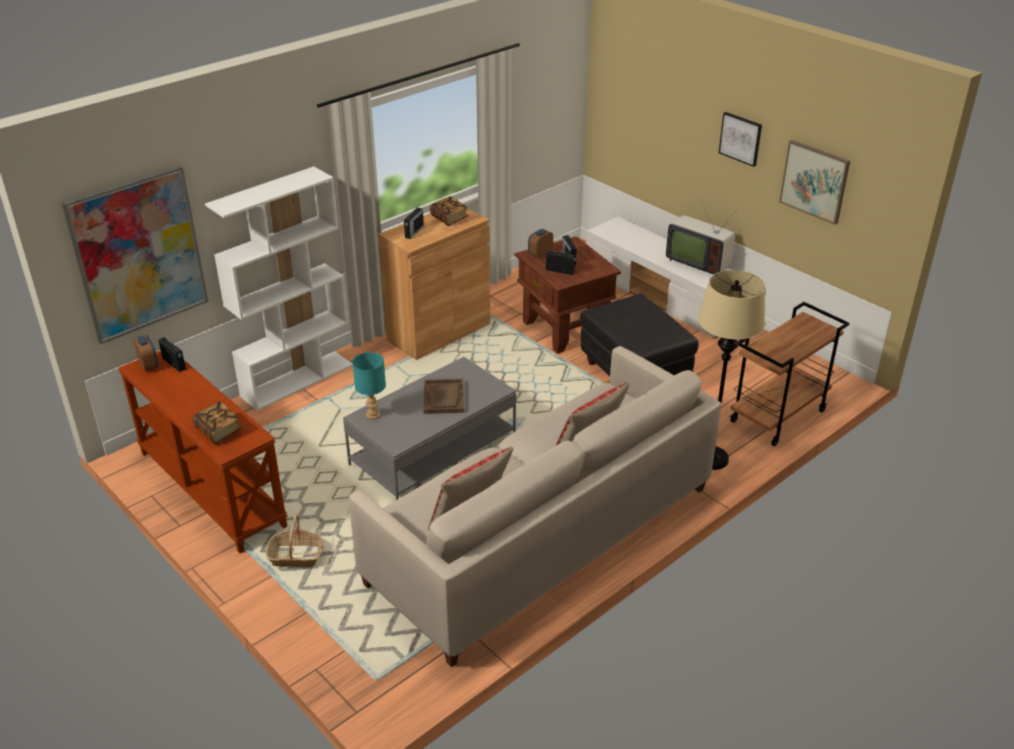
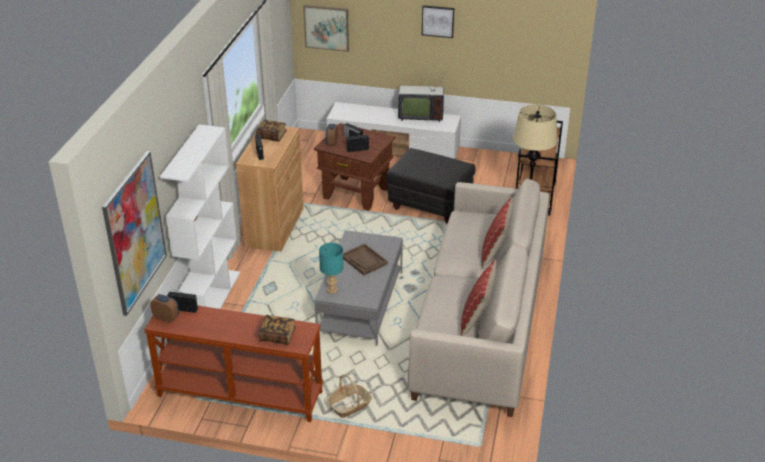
camera: 35 degrees left, 0 degrees up
picture [779,140,850,225] -> picture moved to [303,5,349,52]

